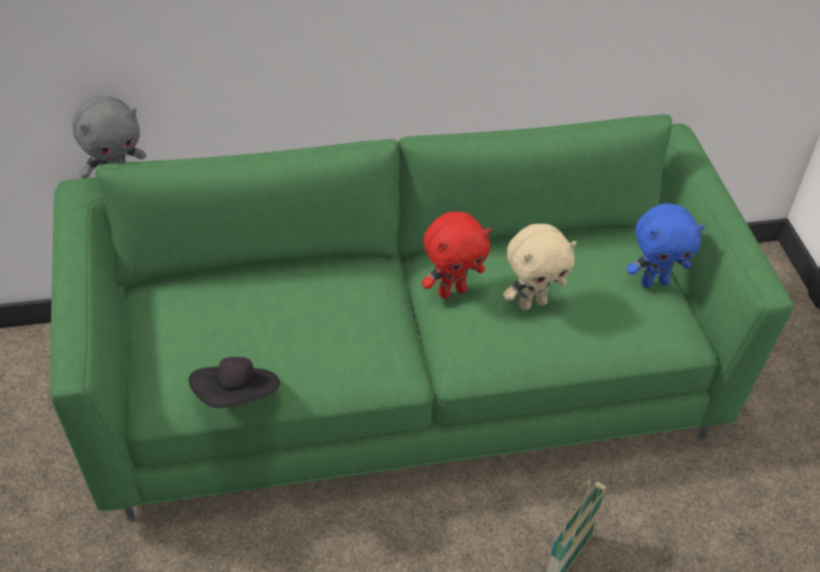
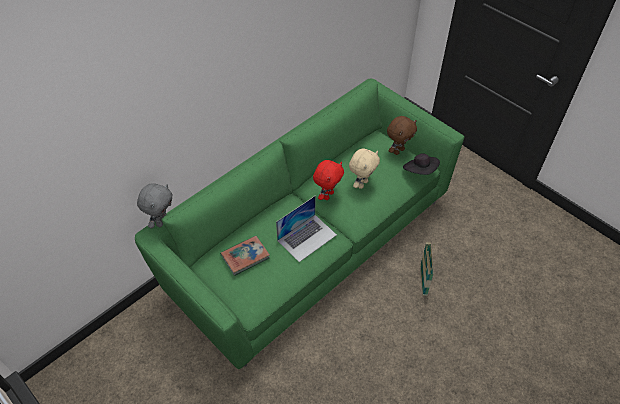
camera: 30 degrees left, 5 degrees up
black hat [189,357,280,408] -> black hat moved to [403,153,440,175]
blue plush toy [626,203,705,287] -> brown plush toy [387,116,417,155]
none -> book [220,236,270,276]
none -> laptop [276,196,337,262]

